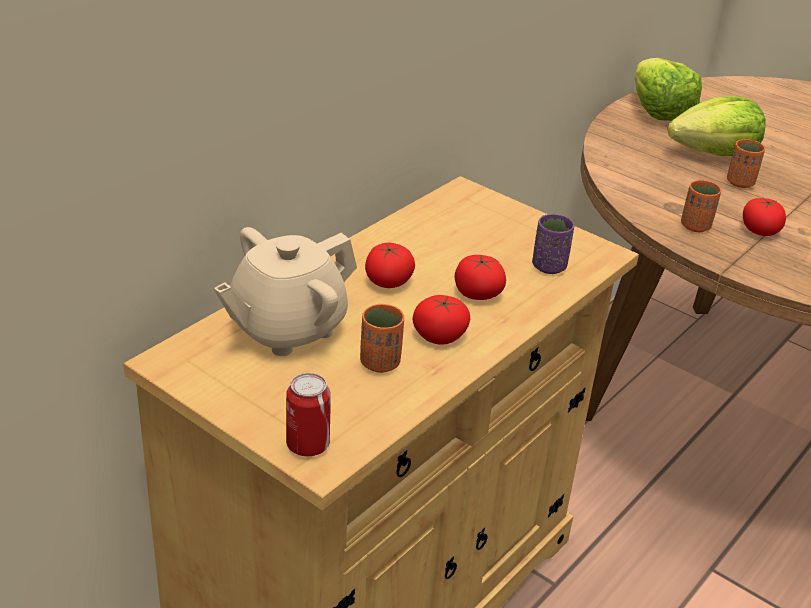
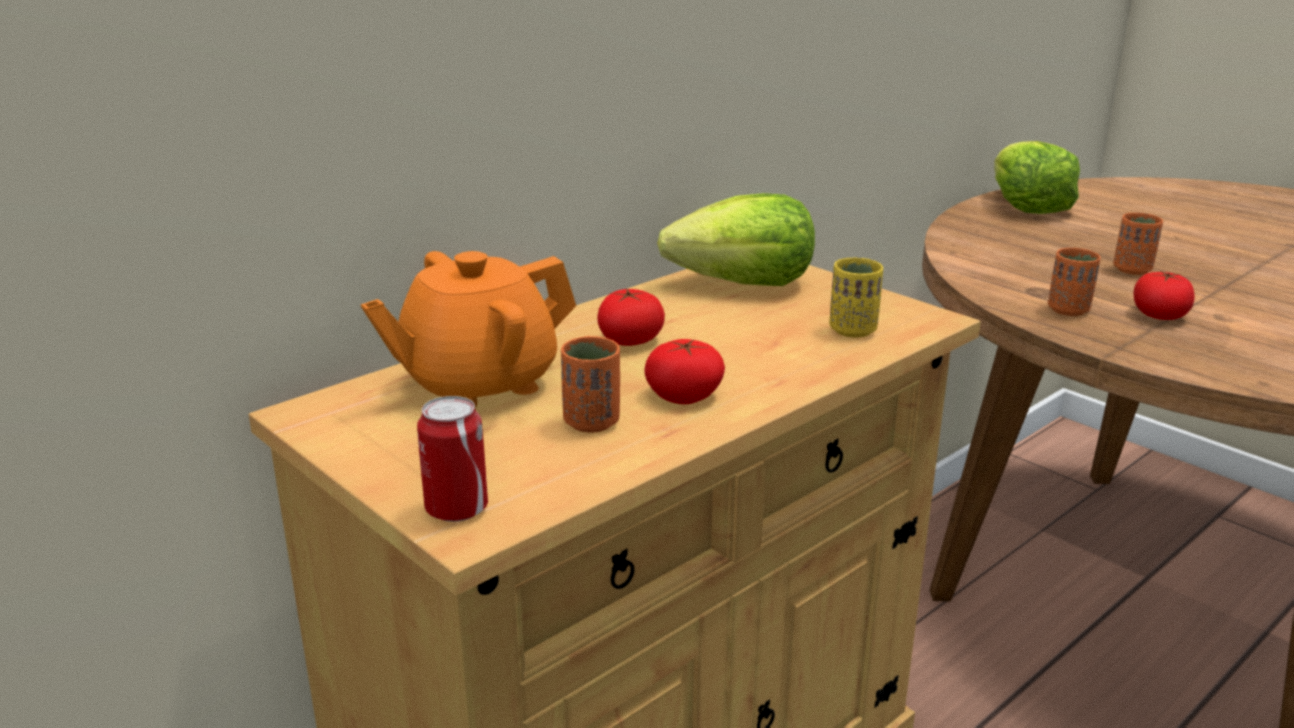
camera: 10 degrees right, 10 degrees down
beige teapot [214,227,357,356] -> orange teapot [361,251,576,407]
tomato [454,255,506,300] -> none
purple cup [532,214,574,274] -> yellow cup [829,258,883,338]
lettuce [668,96,766,156] -> lettuce moved to [657,193,815,286]

